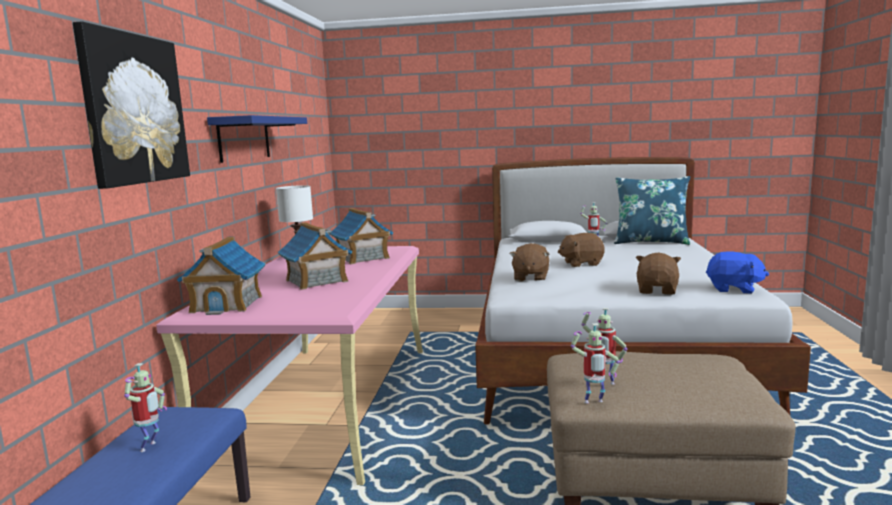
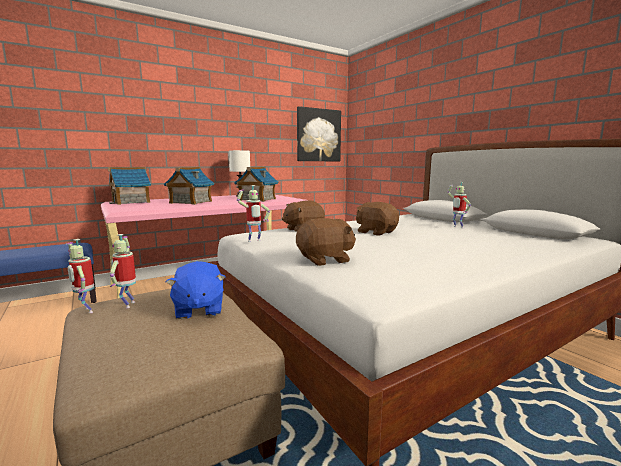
camera: 50 degrees right, 0 degrees up
picture [73,21,190,189] -> picture moved to [297,106,341,161]
toy robot [124,363,167,452] -> toy robot moved to [237,185,270,242]
blue shelf [207,115,307,163] -> none
blue pillow [614,176,690,245] -> none
blue plush toy [706,252,769,294] -> blue plush toy moved to [166,261,225,319]

